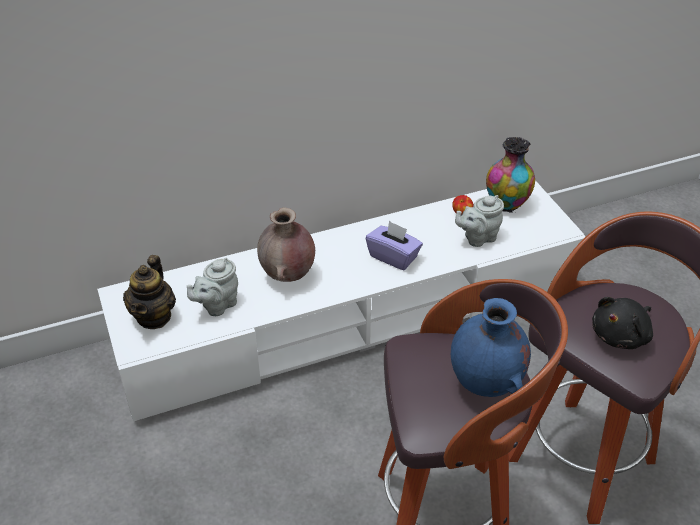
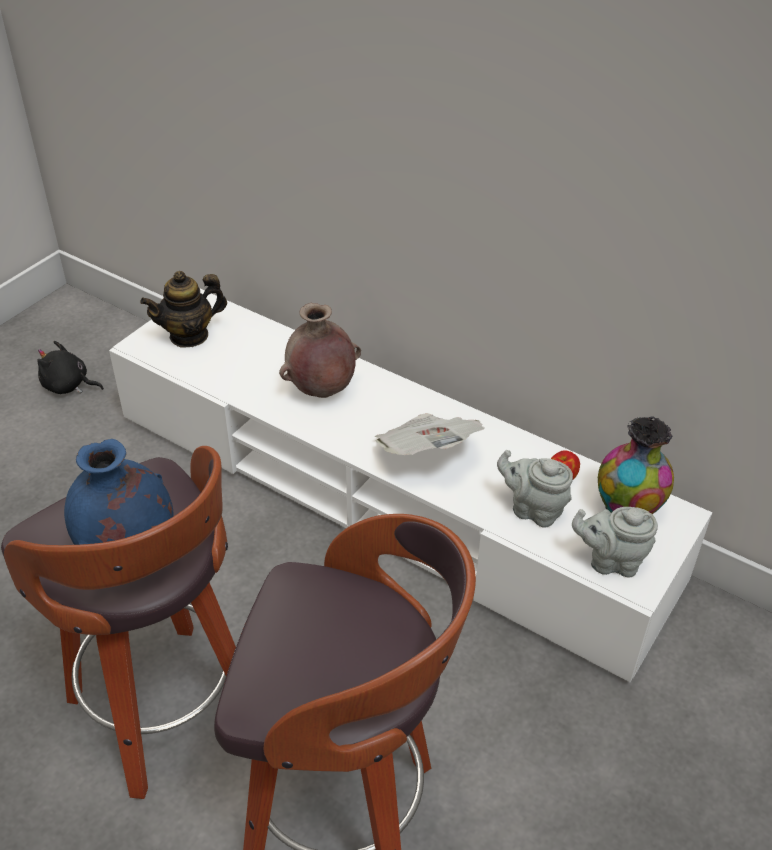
camera: 55 degrees right, 0 degrees up
grey teapot [187,258,238,316] -> grey teapot moved to [572,507,658,577]
purple tissue box [366,221,423,270] -> newspaper [375,413,485,455]
black plush toy [592,297,653,349] -> black plush toy moved to [37,341,104,394]

